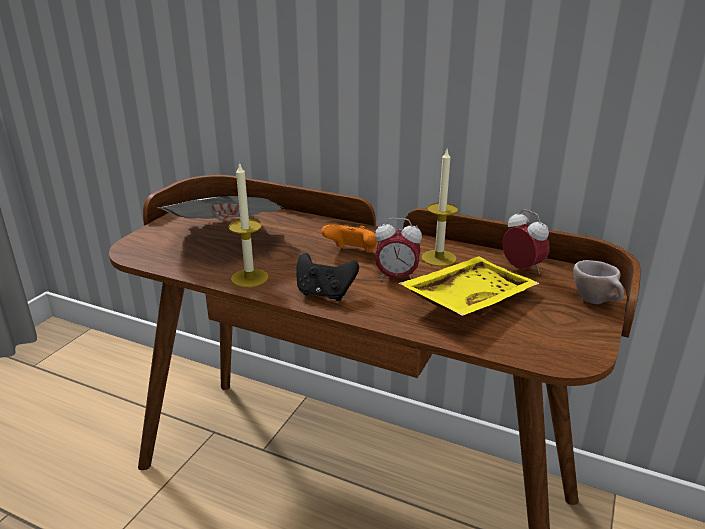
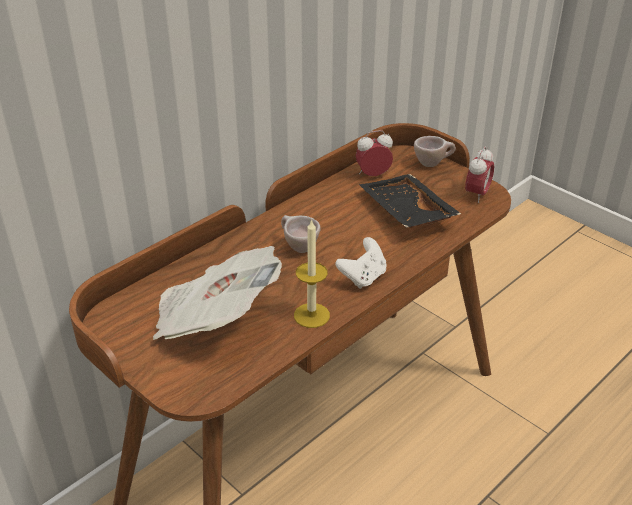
camera: 70 degrees left, 10 degrees up
black game controller [296,253,359,301] -> white game controller [335,237,387,289]
orange game controller [321,225,377,253] -> beige cup [281,215,321,253]
alarm clock [375,218,422,281] -> alarm clock moved to [465,146,494,203]
yellow tray [399,256,540,316] -> black tray [359,174,461,228]
candle [421,150,458,267] -> none

